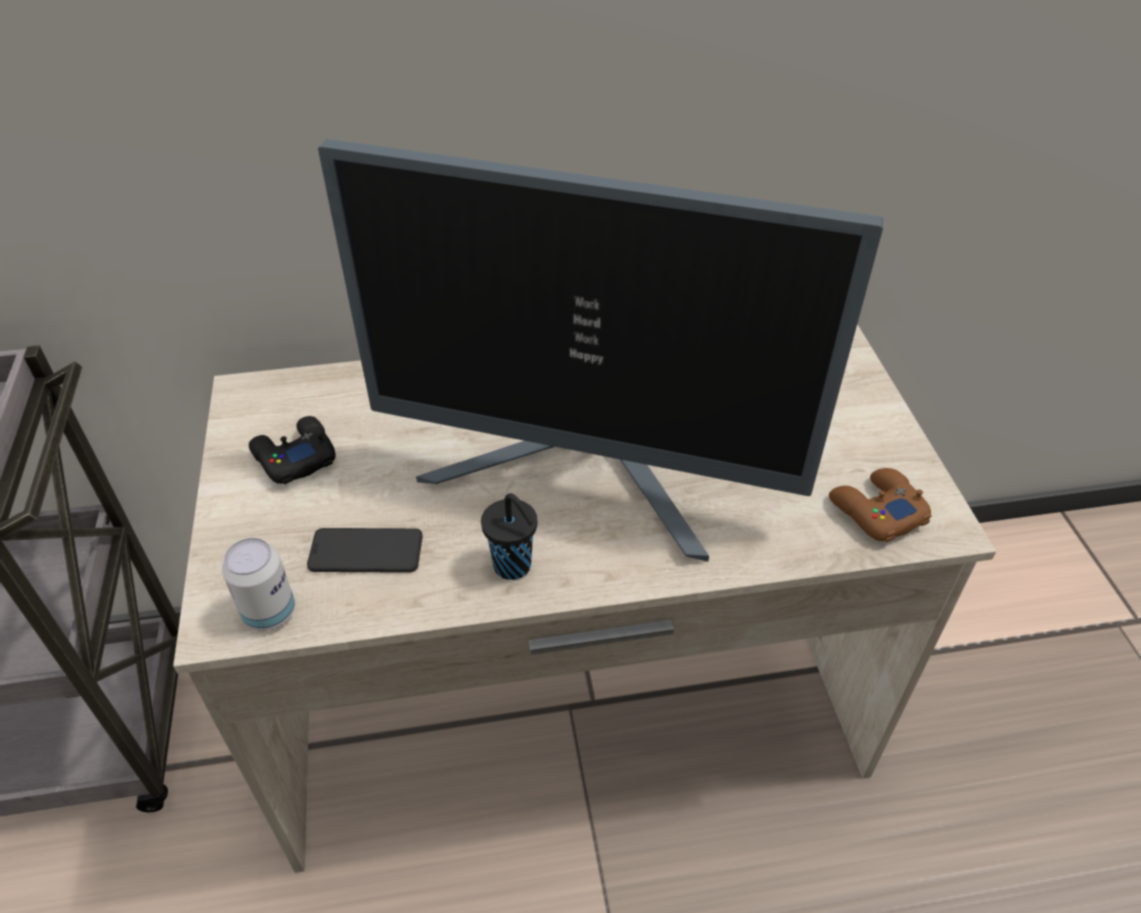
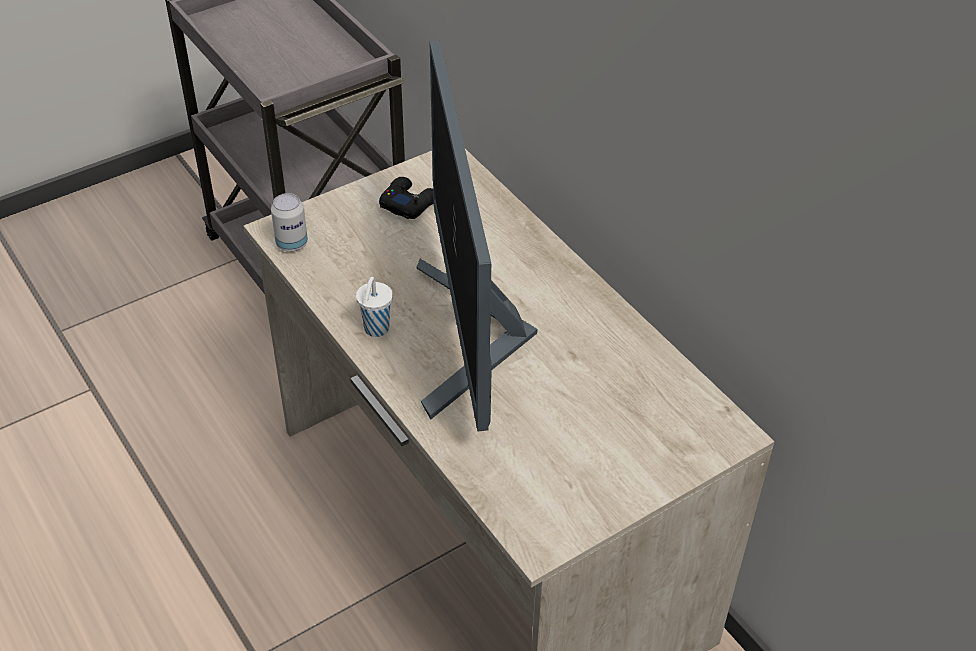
camera: 65 degrees right, 0 degrees up
phone [307,528,423,573] -> none
black cup [481,493,537,580] -> white cup [356,277,393,337]
brown game controller [829,468,932,542] -> none

